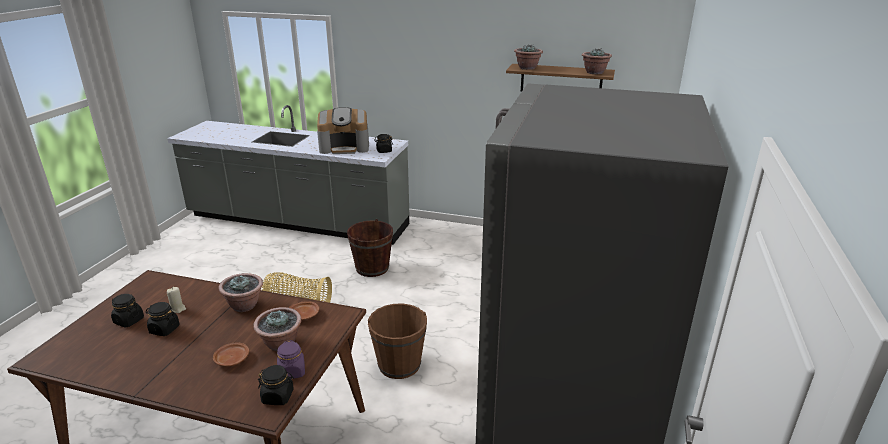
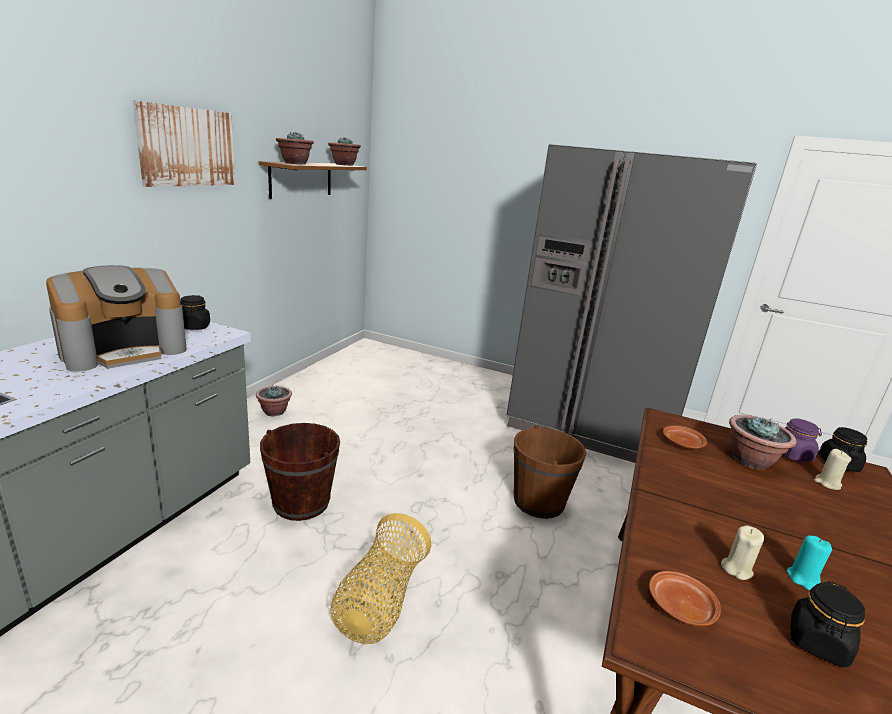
camera: 85 degrees left, 5 degrees down
black jar [146,302,180,336] -> turquoise candle [787,535,832,590]
brown plate [213,342,249,366] -> brown plate moved to [649,571,721,626]
potted plant [218,273,263,312] -> potted plant moved to [256,385,292,416]
coffee machine [317,107,369,154] -> coffee machine turned 45 degrees clockwise [46,265,187,372]
none -> picture [133,100,235,187]
none -> beige candle [814,449,852,490]

